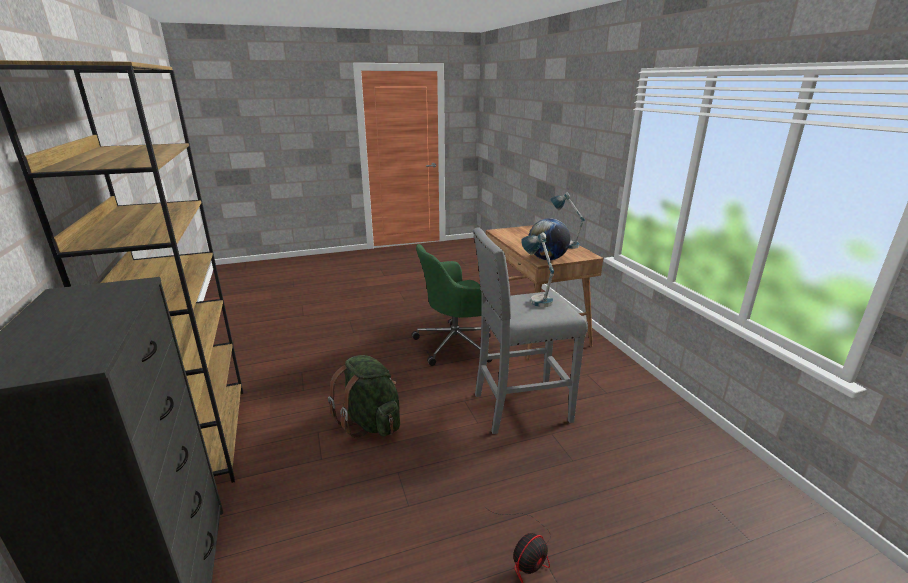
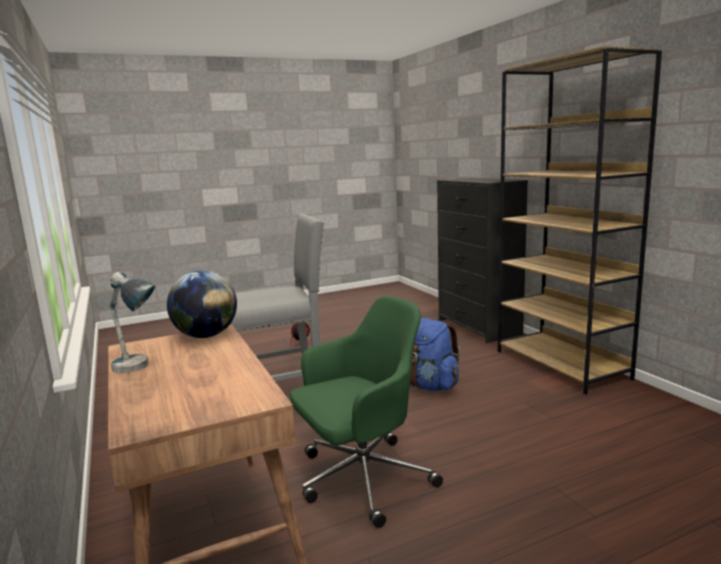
camera: 175 degrees right, 10 degrees down
green backpack [328,355,400,438] -> blue backpack [410,318,460,391]
table lamp [521,232,554,307] -> none

